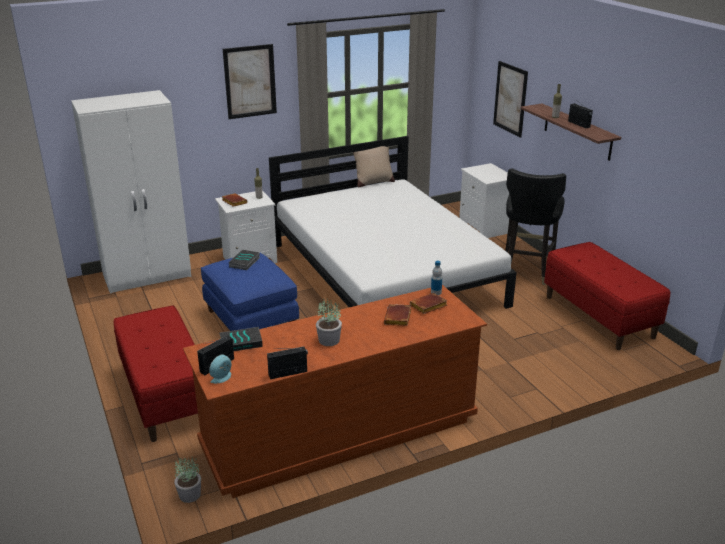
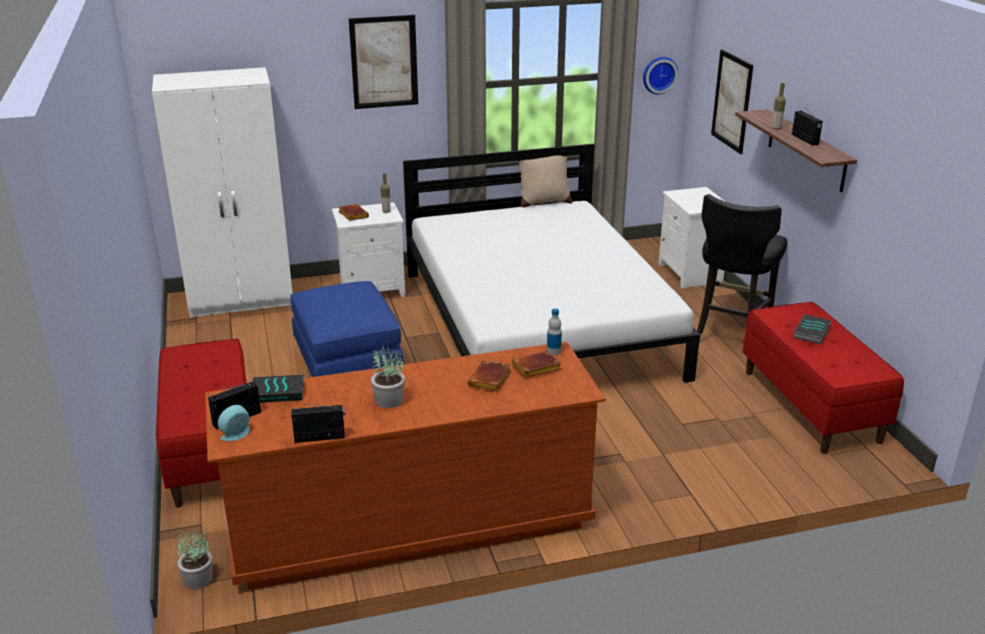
camera: 10 degrees right, 0 degrees up
book [229,250,260,270] -> book moved to [794,314,832,344]
none -> wall clock [643,57,678,94]

